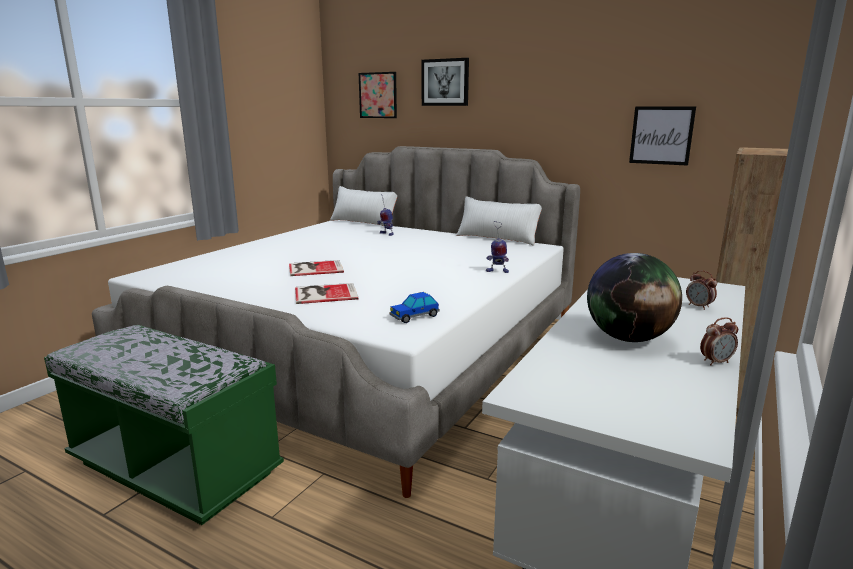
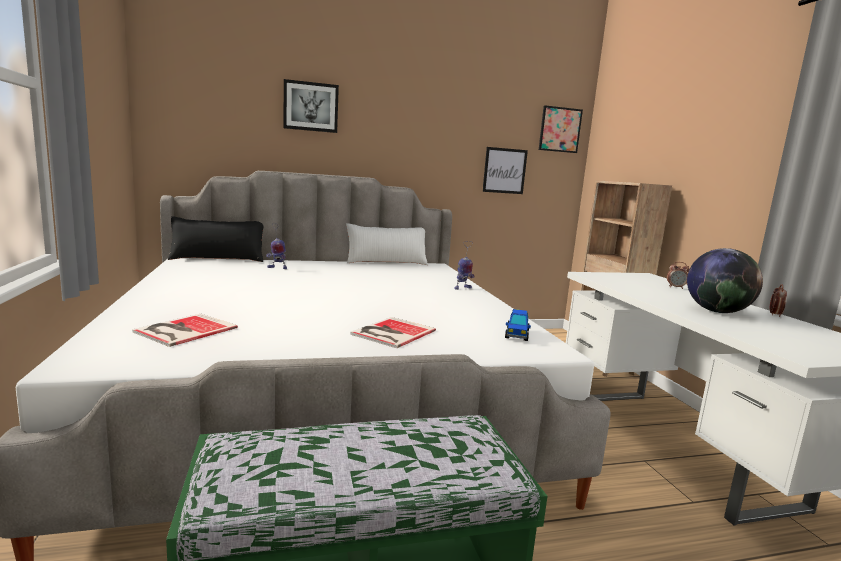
camera: 45 degrees left, 5 degrees down
book [289,260,344,276] -> book moved to [132,314,238,347]
white pillow [330,186,397,226] -> black pillow [168,216,263,262]
picture [359,72,397,118] -> picture moved to [539,105,583,153]

